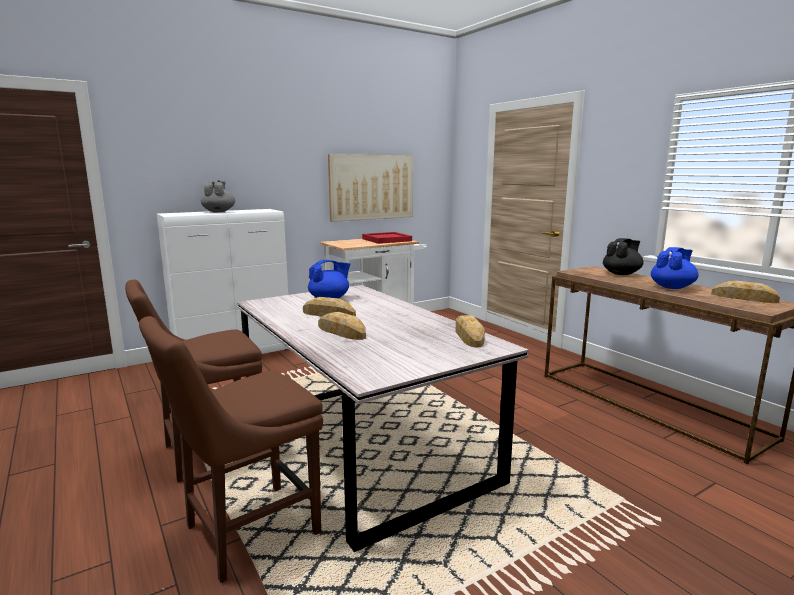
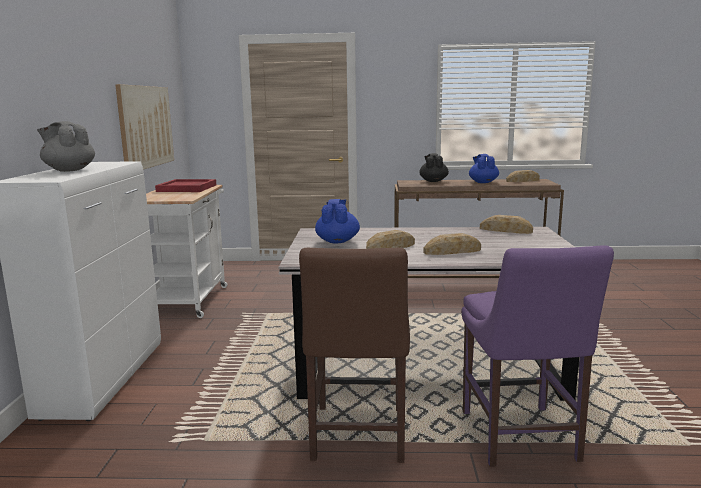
camera: 55 degrees left, 0 degrees up
brown chair [139,316,323,583] -> purple chair [462,245,614,467]

